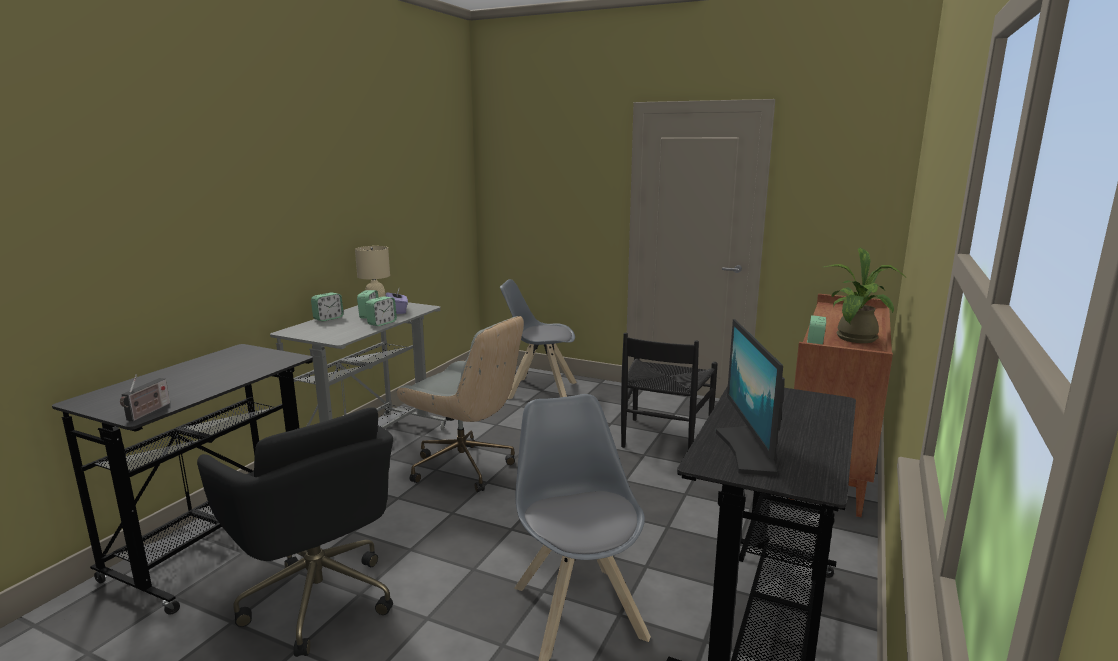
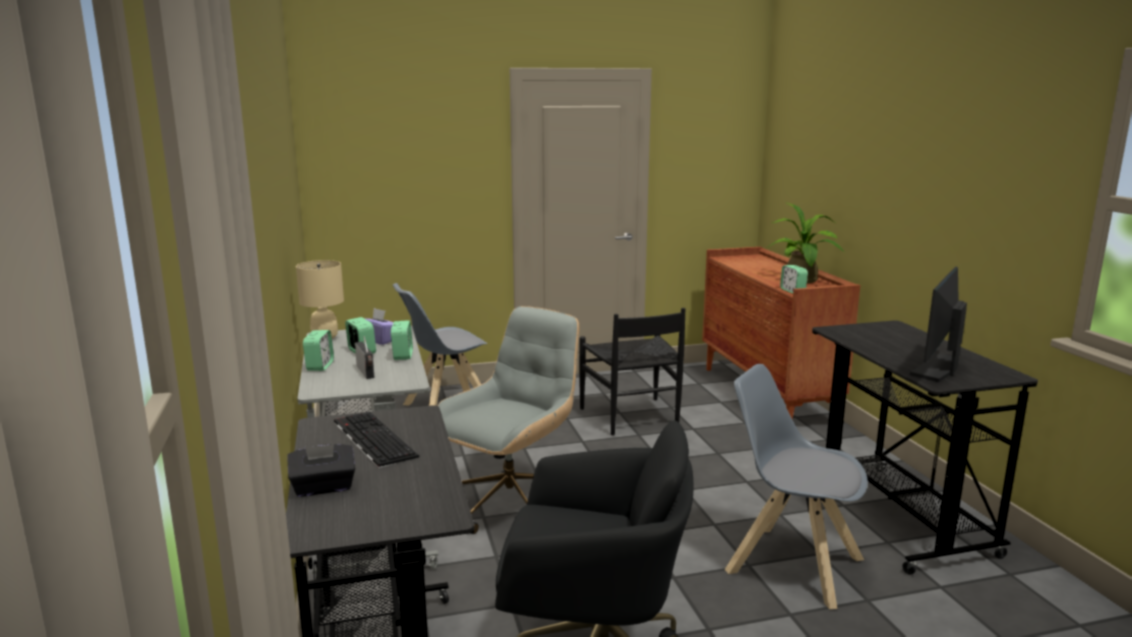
camera: 40 degrees left, 0 degrees up
radio [120,374,170,421] -> radio moved to [355,336,375,379]
grey office chair [397,316,524,492] -> grey office chair turned 45 degrees counterclockwise [438,306,579,534]
monitor [715,319,785,476] -> monitor turned 75 degrees clockwise [910,267,967,382]
none -> black tissue box [287,444,355,497]
none -> keyboard [334,412,419,468]

